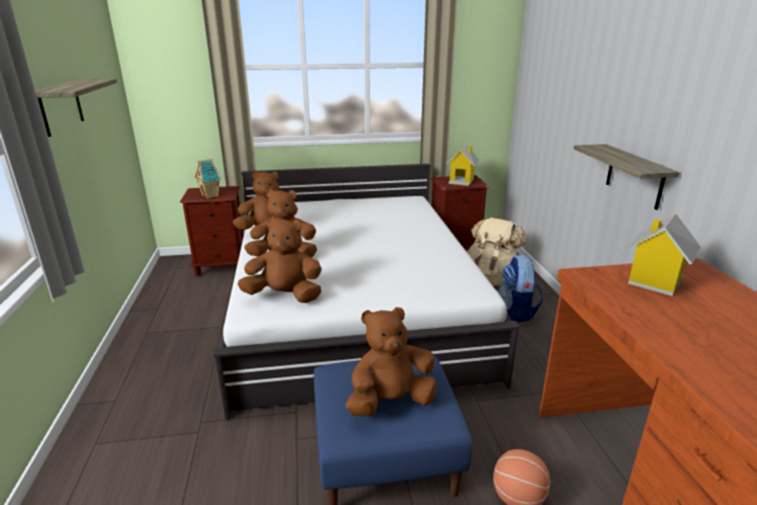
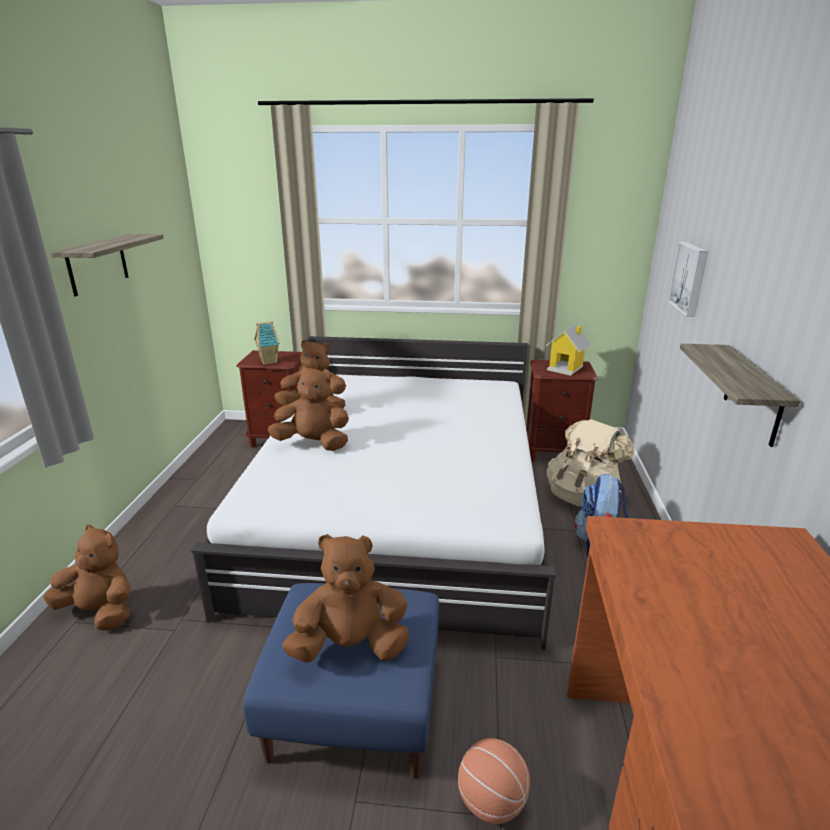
camera: 15 degrees right, 0 degrees up
brown plush toy [237,216,322,303] -> brown plush toy moved to [43,524,131,631]
toy house [626,214,701,296] -> none
none -> picture [668,242,708,317]

